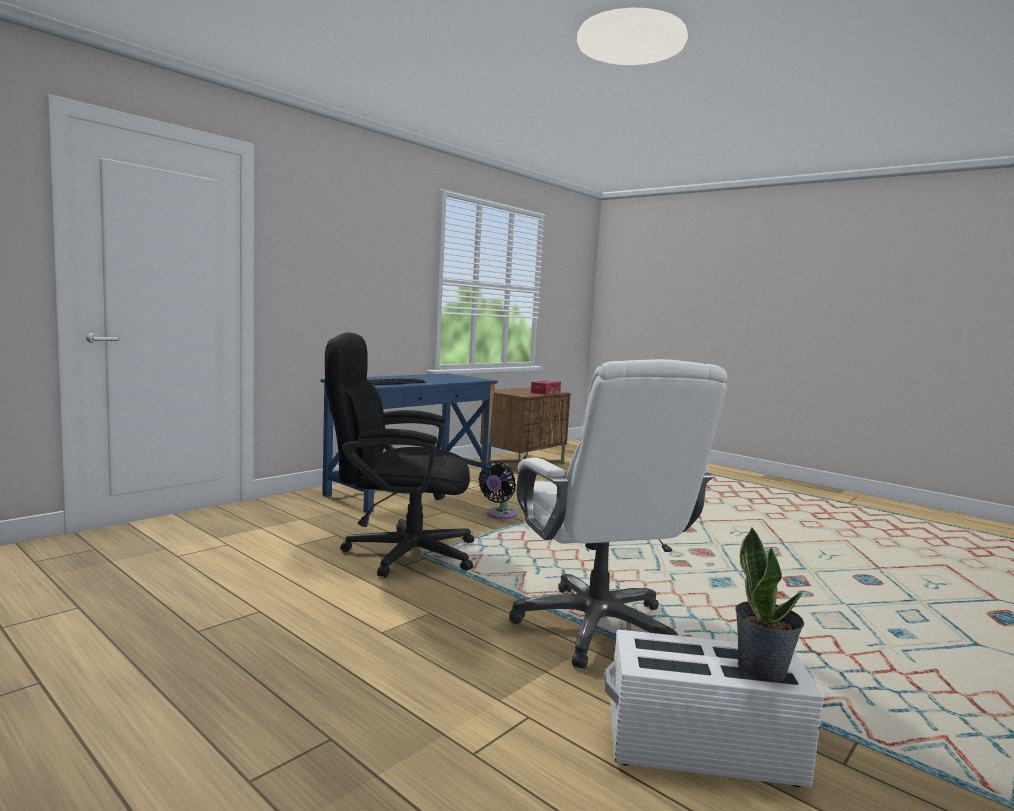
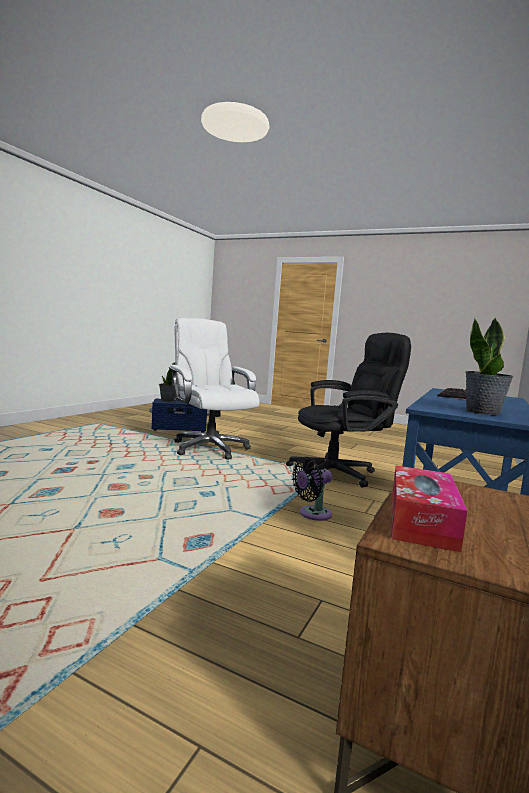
camera: 165 degrees right, 0 degrees up
black fan [479,461,517,519] -> black fan turned 135 degrees counterclockwise [292,457,332,521]
white storage box [604,630,824,787] -> blue storage box [150,398,210,433]
none -> potted plant [465,317,514,415]

